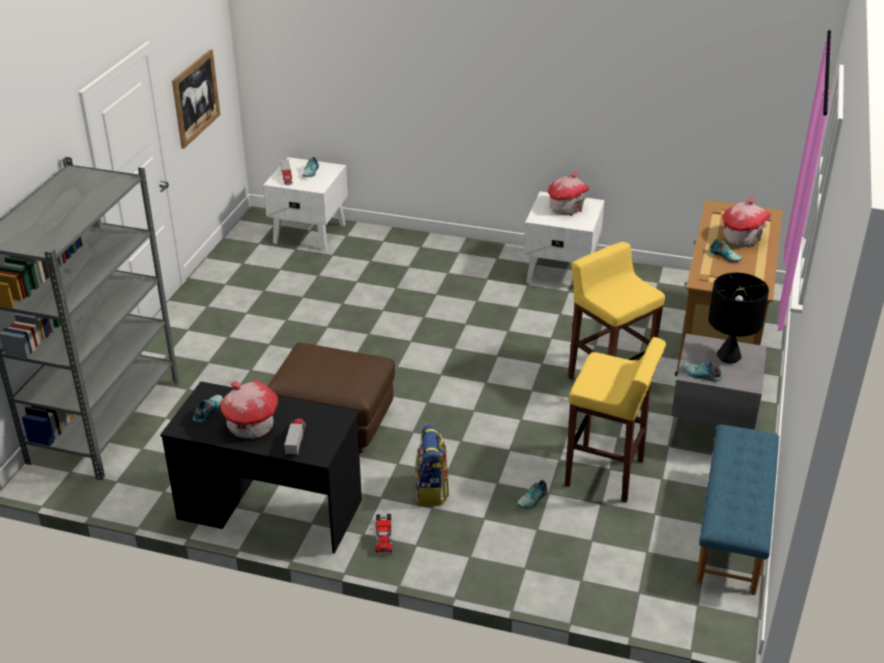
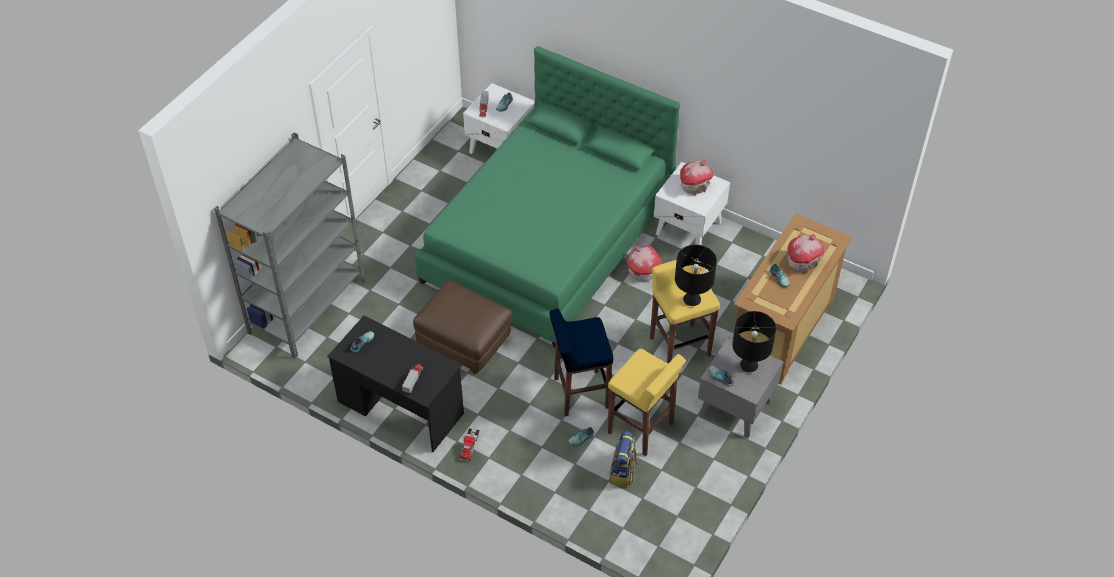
camera: 15 degrees right, 15 degrees up
picture [172,49,220,149] -> none
toy house [221,380,278,439] -> toy house moved to [627,246,661,281]
backpack [415,425,449,506] -> backpack moved to [609,432,637,487]
blue bench [696,424,779,595] -> none
none -> green bed [414,46,680,347]
none -> blue stool [549,309,614,416]
none -> black table lamp [675,245,717,306]

